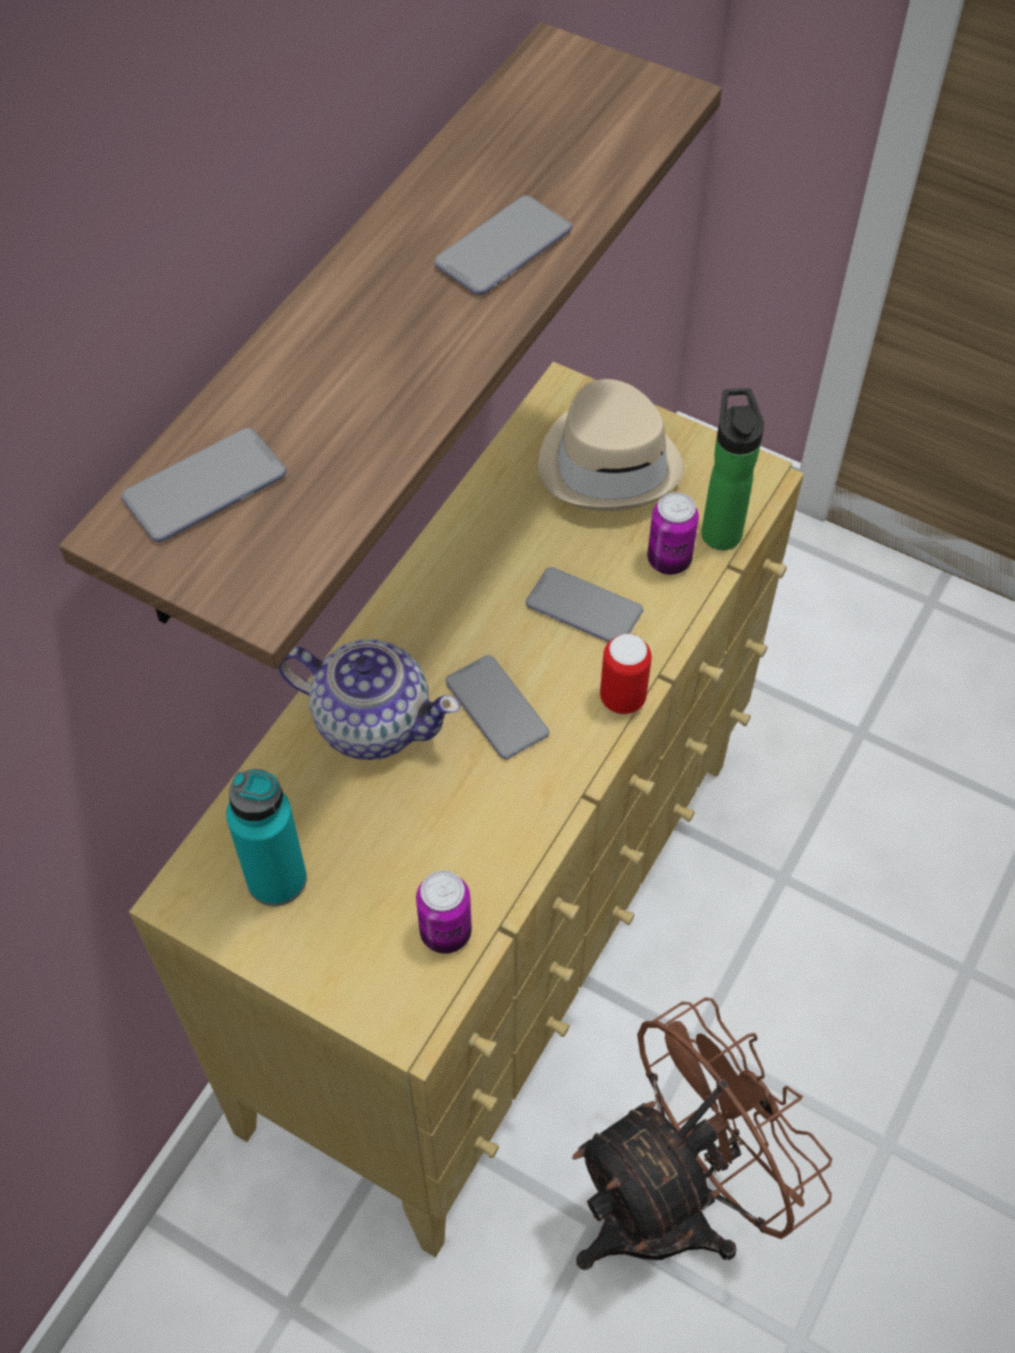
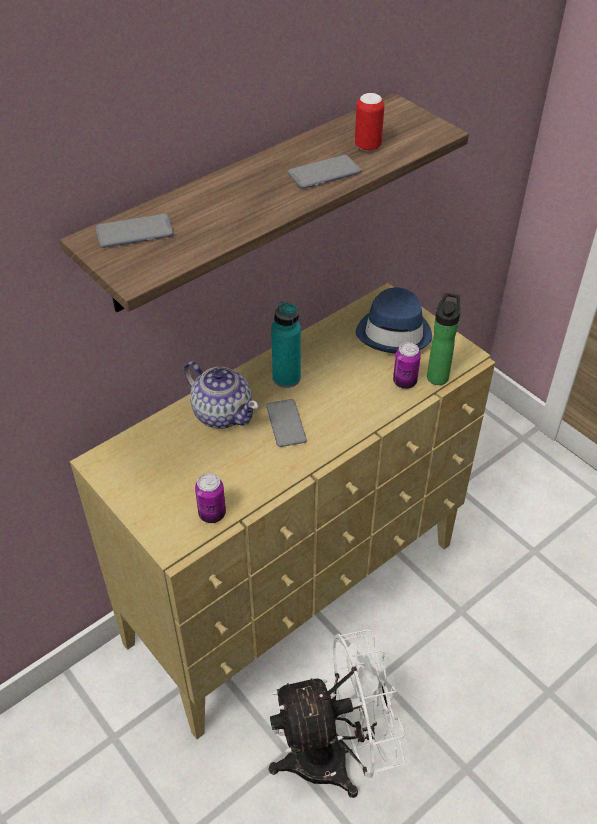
camera: 20 degrees right, 10 degrees down
turquoise bottle [226,769,307,906] -> turquoise bottle moved to [271,302,301,388]
phone [526,567,643,642] -> none
beige hat [538,379,684,511] -> blue hat [356,287,432,353]
brown fan [572,997,832,1270] -> white fan [268,629,405,798]
can [600,634,652,714] -> can moved to [355,93,384,151]

